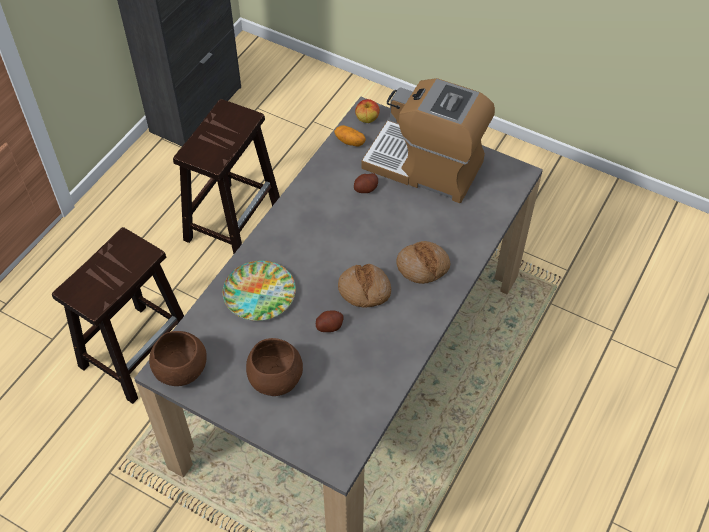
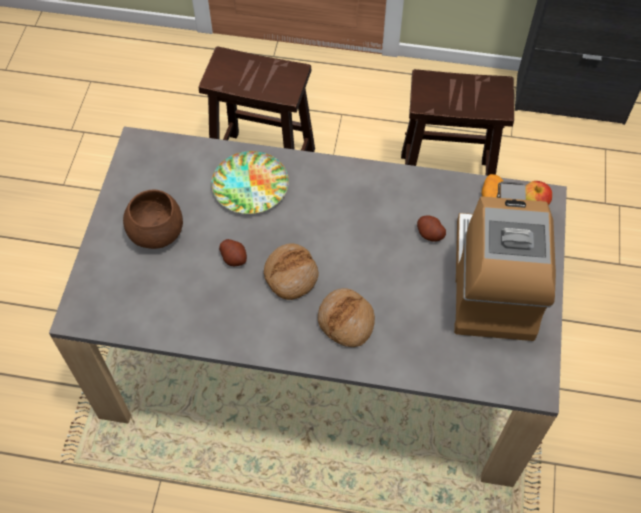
camera: 70 degrees right, 5 degrees up
brown bowl [149,331,207,386] -> none

